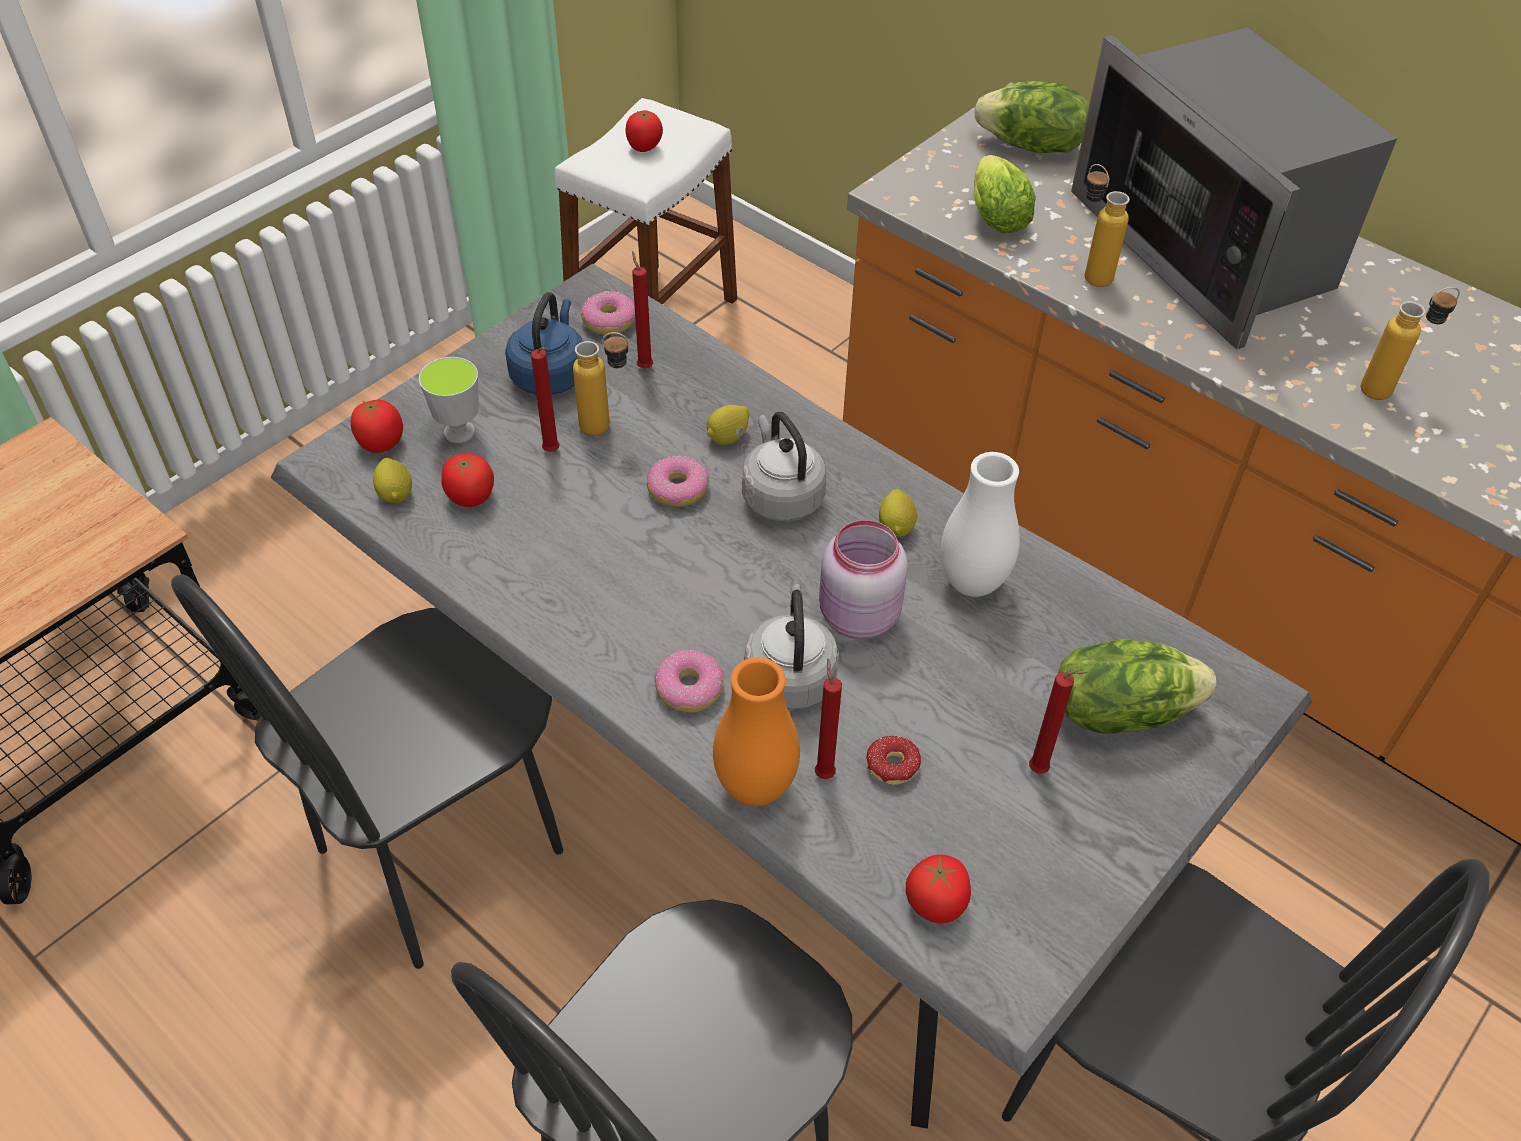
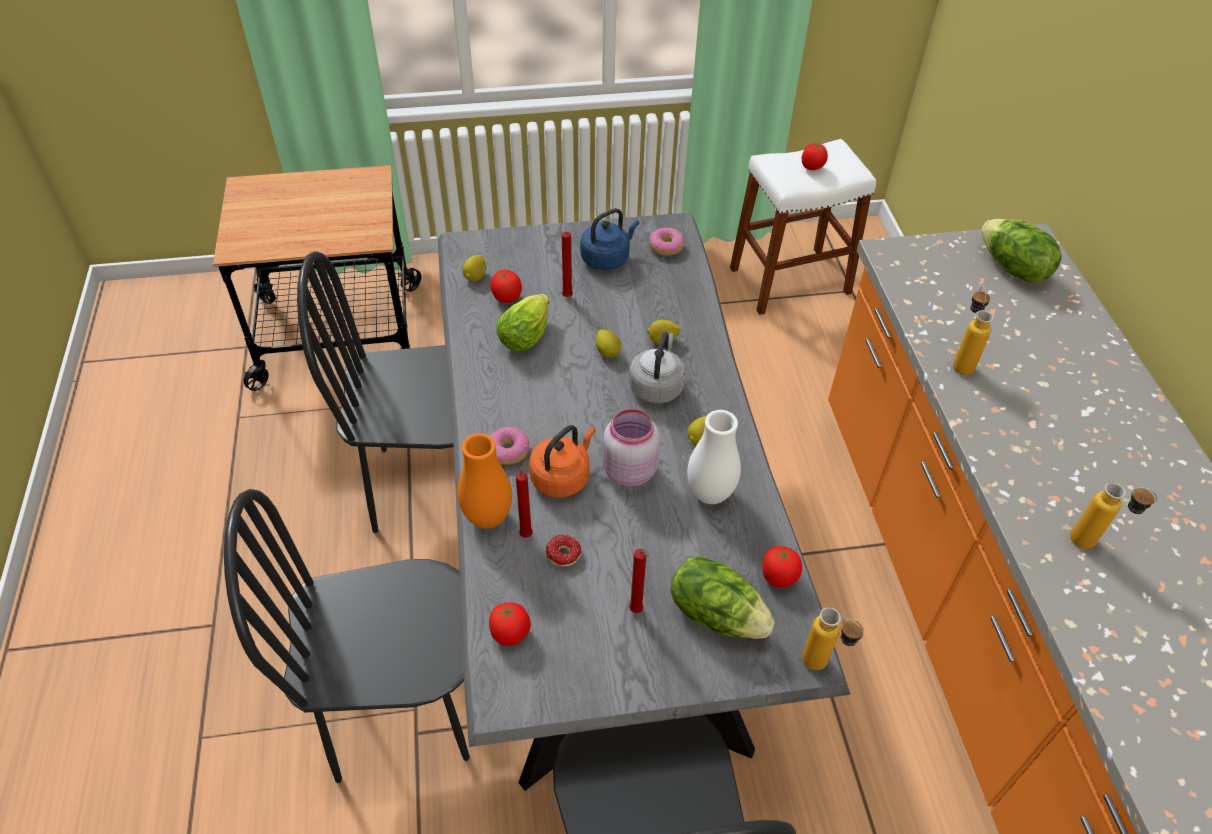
camera: 40 degrees right, 0 degrees up
tomato [350,399,403,453] -> tomato moved to [762,546,802,588]
cup [419,357,479,443] -> none
bottle [573,332,630,436] -> bottle moved to [802,607,864,670]
red candle [632,251,653,368] -> none
donut [646,456,709,507] -> lemon [596,329,621,357]
grey kettle [744,584,839,710] -> orange kettle [529,425,595,498]
lettuce [974,155,1036,233] -> lettuce moved to [496,294,549,351]
microwave [1071,27,1397,350] -> none

